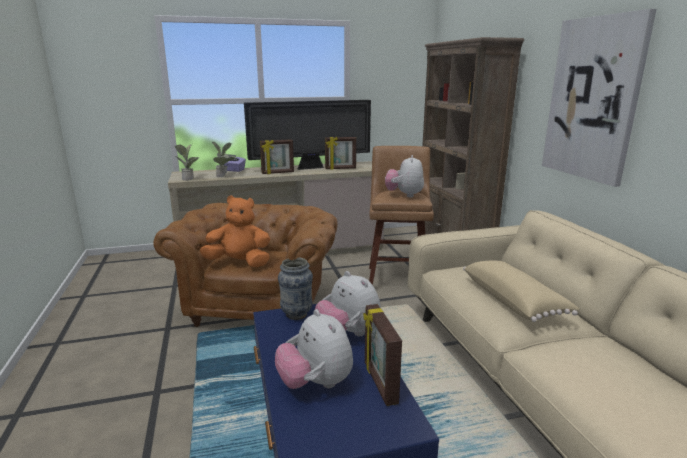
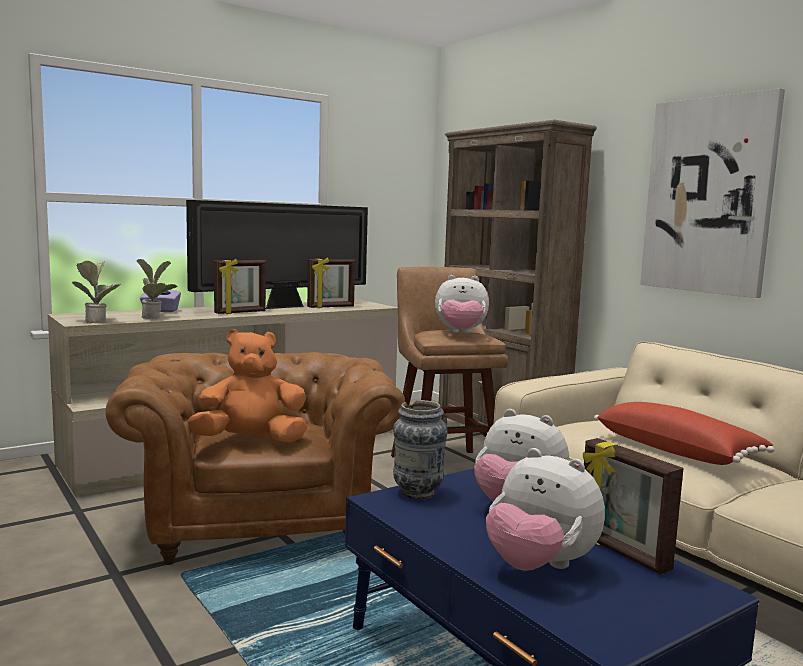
camera: 20 degrees left, 10 degrees down
plush toy [385,155,424,197] -> plush toy turned 75 degrees counterclockwise [435,275,489,333]
beige pillow [463,260,579,322] -> red pillow [594,402,775,465]

